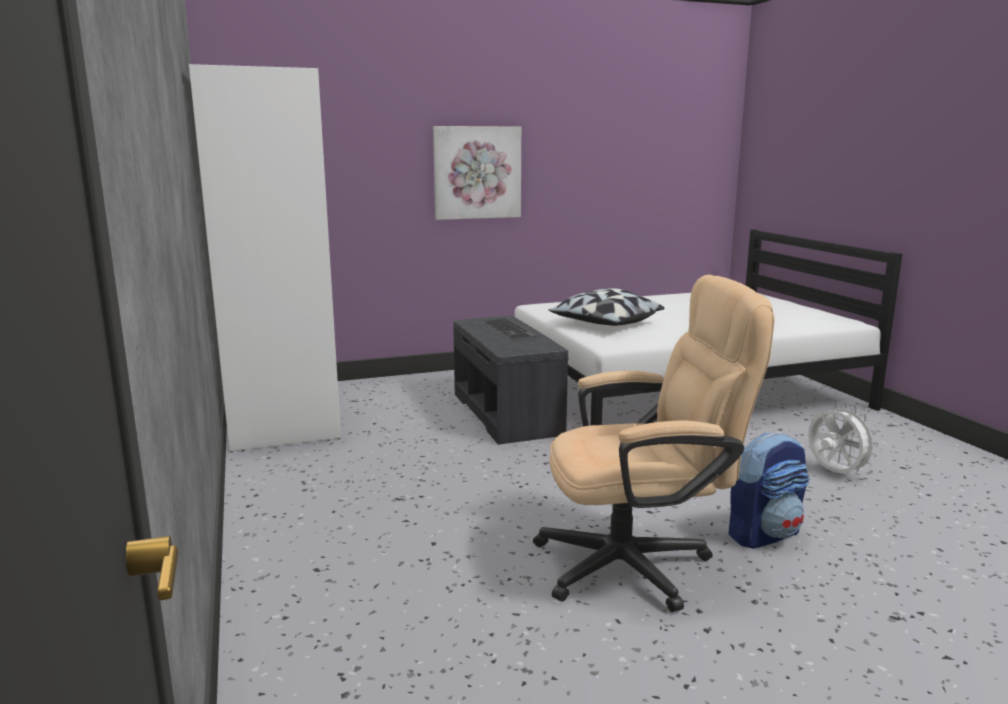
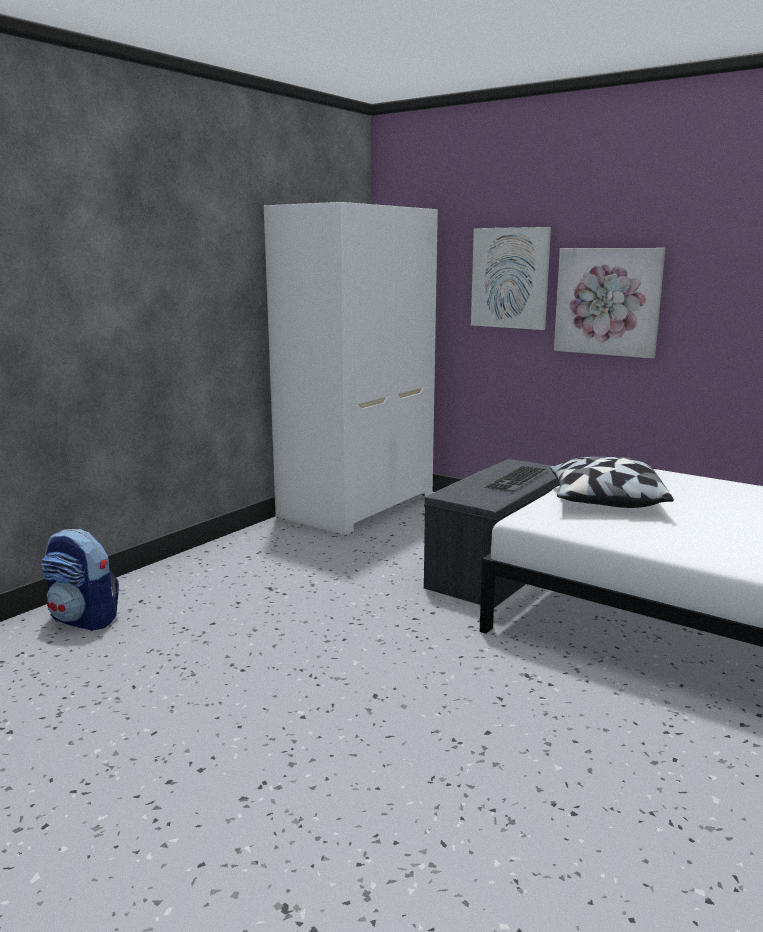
camera: 55 degrees right, 0 degrees up
beige office chair [533,275,774,612] -> none
backpack [729,432,809,548] -> backpack moved to [41,529,119,631]
white fan [808,403,879,475] -> none
none -> picture [471,227,551,330]

